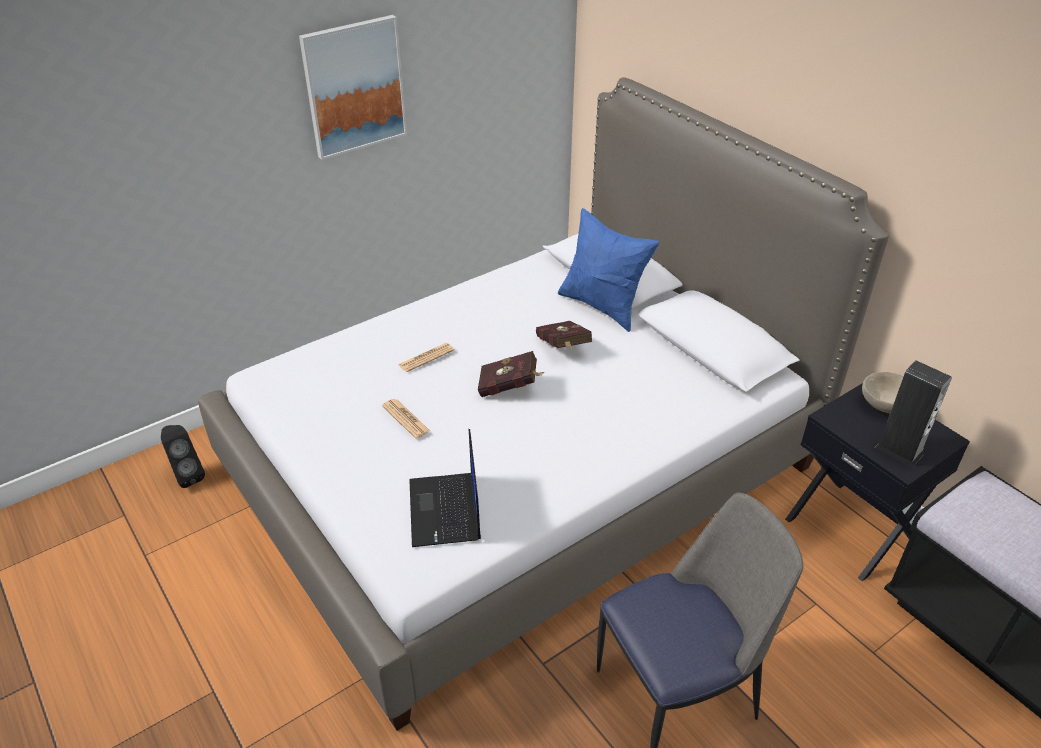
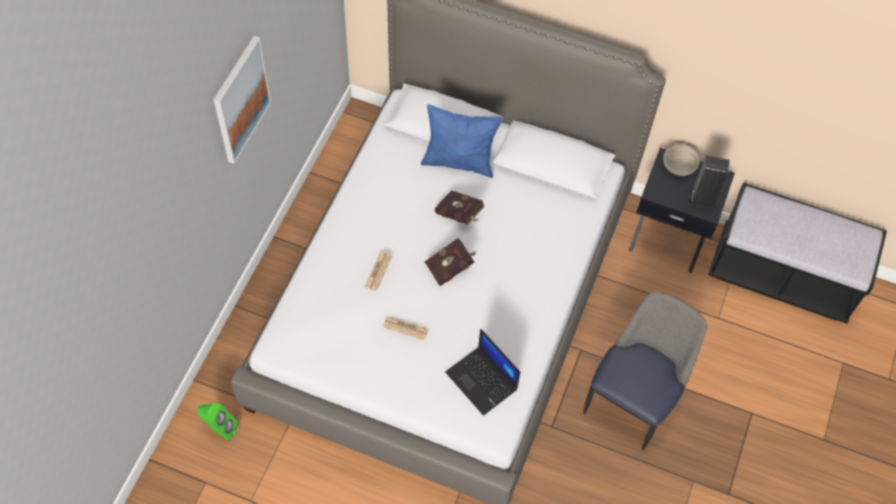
camera: 35 degrees left, 20 degrees up
black speaker [161,425,205,488] -> green speaker [197,403,238,441]

